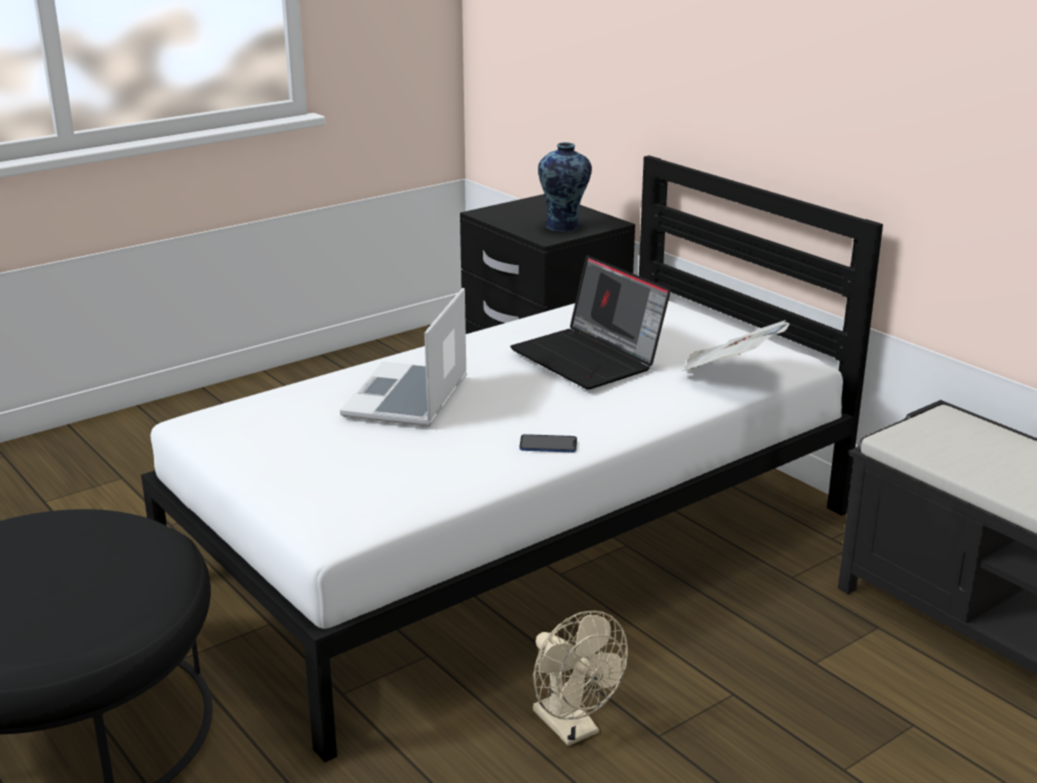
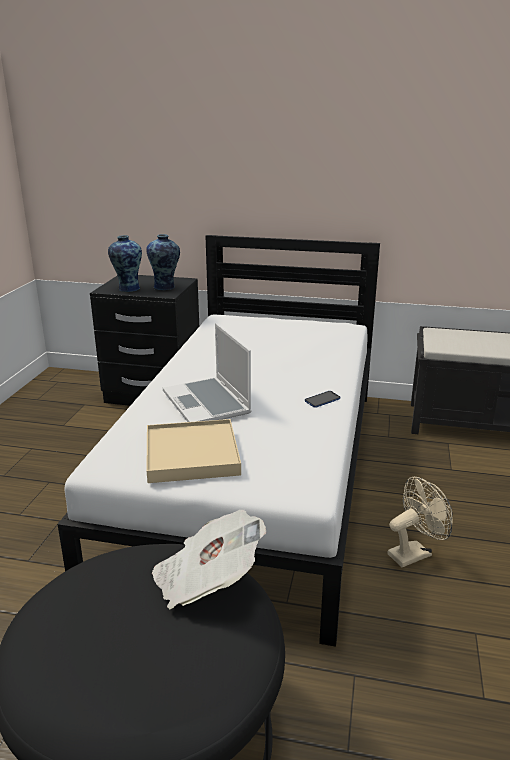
camera: 40 degrees left, 0 degrees up
laptop [510,255,671,390] -> none
beige fan [533,611,628,746] -> beige fan turned 45 degrees counterclockwise [387,477,453,567]
newspaper [682,320,789,371] -> newspaper moved to [152,510,266,610]
none -> vase [108,235,142,292]
none -> beige tray [146,419,241,483]

